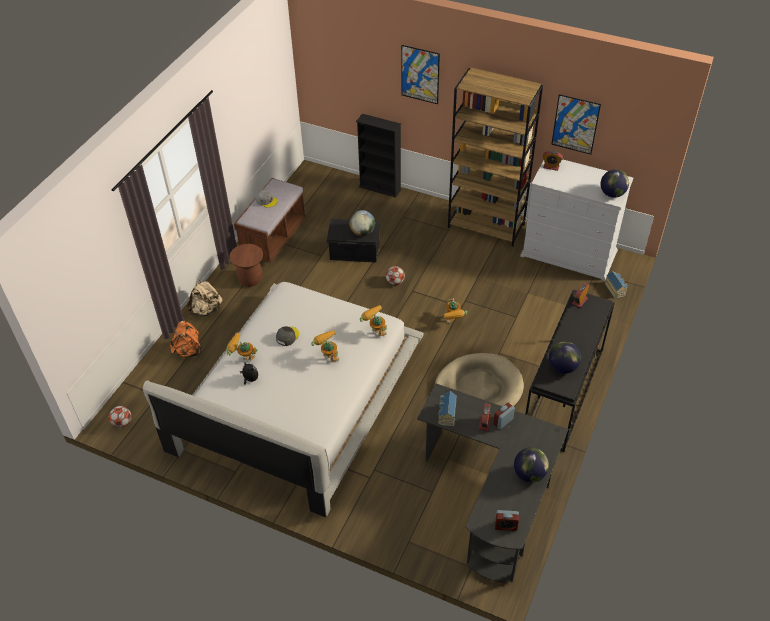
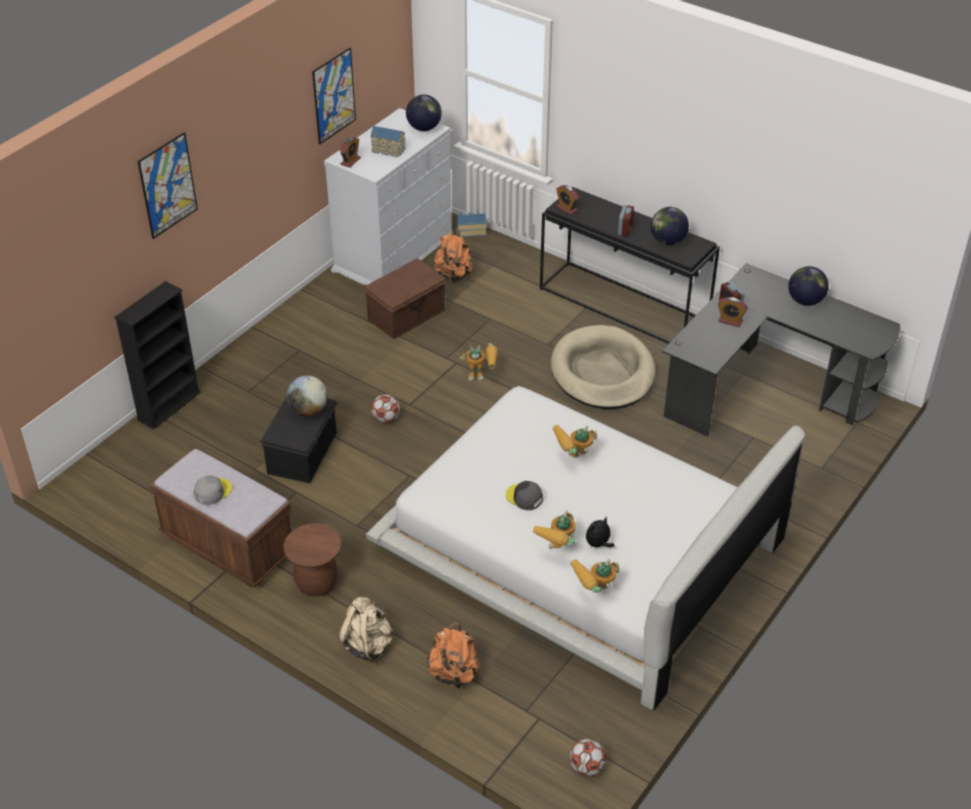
camera: 80 degrees left, 5 degrees down
toy robot [360,305,387,336] -> toy robot moved to [571,559,619,593]
toy house [438,391,457,427] -> toy house moved to [371,126,406,157]
brown bookcase [448,67,543,246] -> none
alarm clock [495,510,519,531] -> alarm clock moved to [618,205,634,237]
none -> brown storage box [363,258,448,339]
none -> orange backpack [434,230,473,283]

